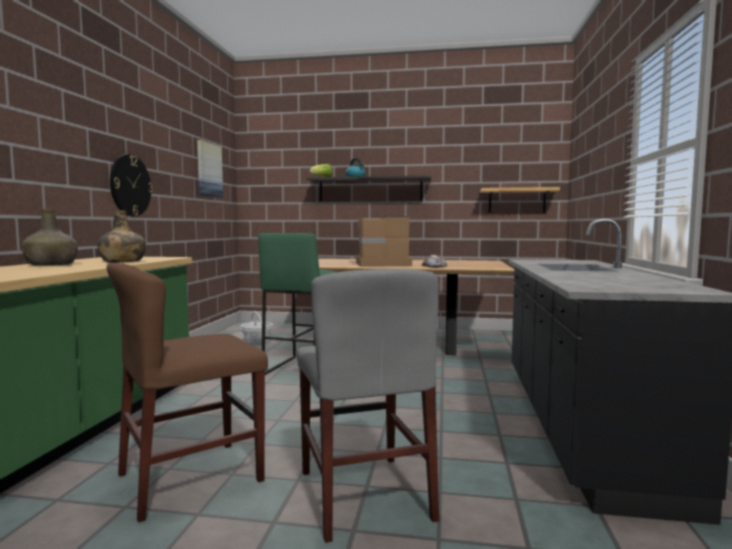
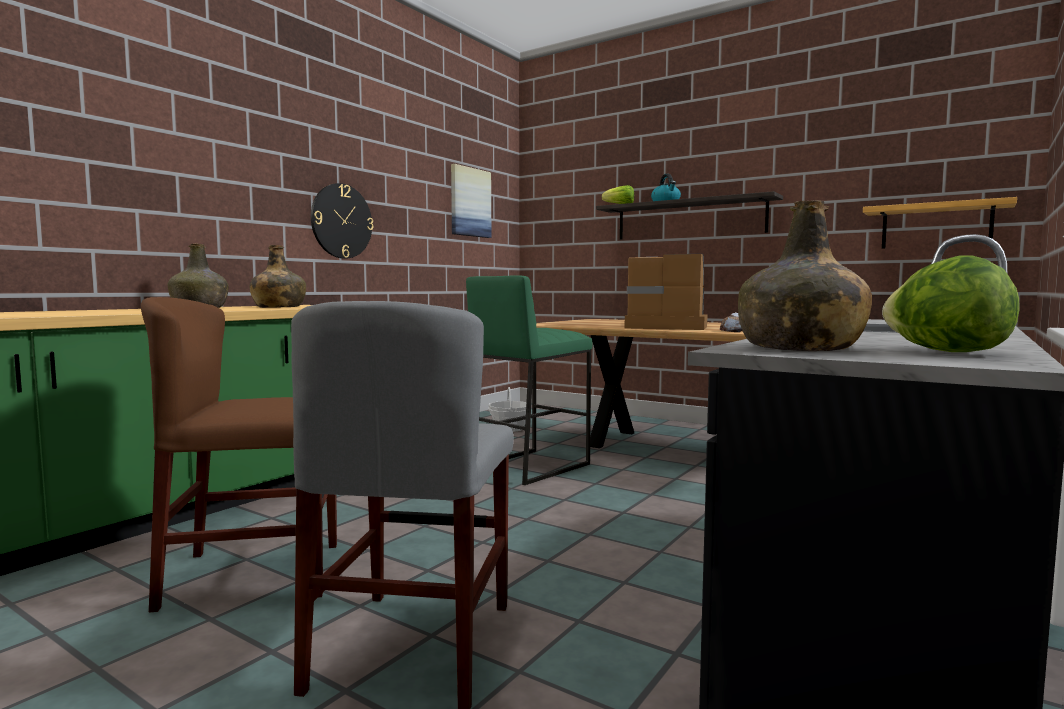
camera: 25 degrees right, 0 degrees up
none -> green bottle [738,200,872,351]
none -> lettuce [882,255,1020,352]

